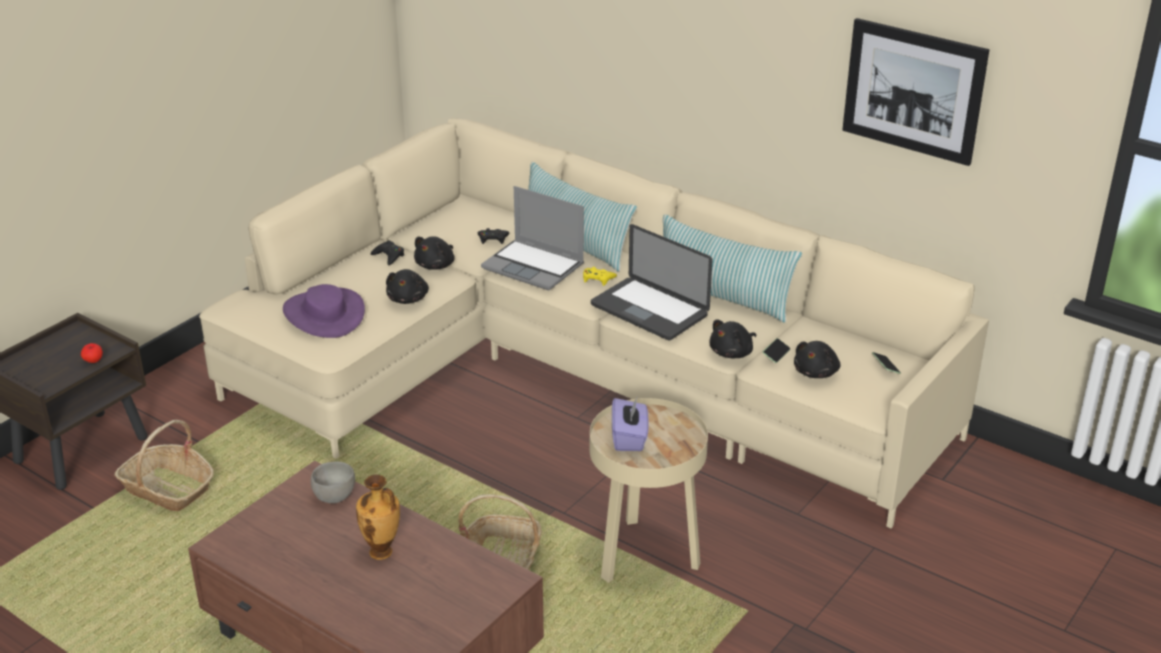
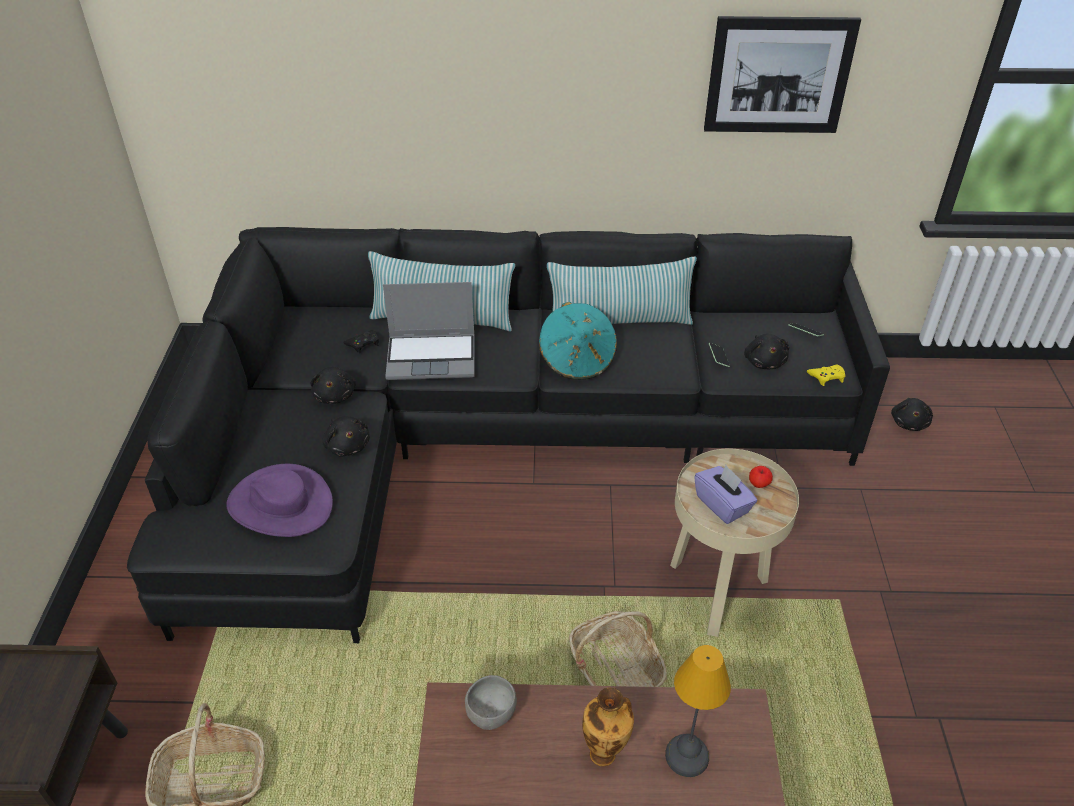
camera: 35 degrees left, 10 degrees up
apple [81,343,103,363] -> apple moved to [749,466,773,488]
beige sofa [199,118,989,528] -> black sofa [127,227,890,644]
black game controller [371,240,404,265] -> none
yellow game controller [583,267,617,286] -> yellow game controller moved to [807,365,845,386]
laptop [591,224,712,340] -> turquoise hat [539,302,617,380]
black plush toy [709,319,756,358] -> black plush toy moved to [891,398,933,431]
none -> table lamp [665,645,731,777]

